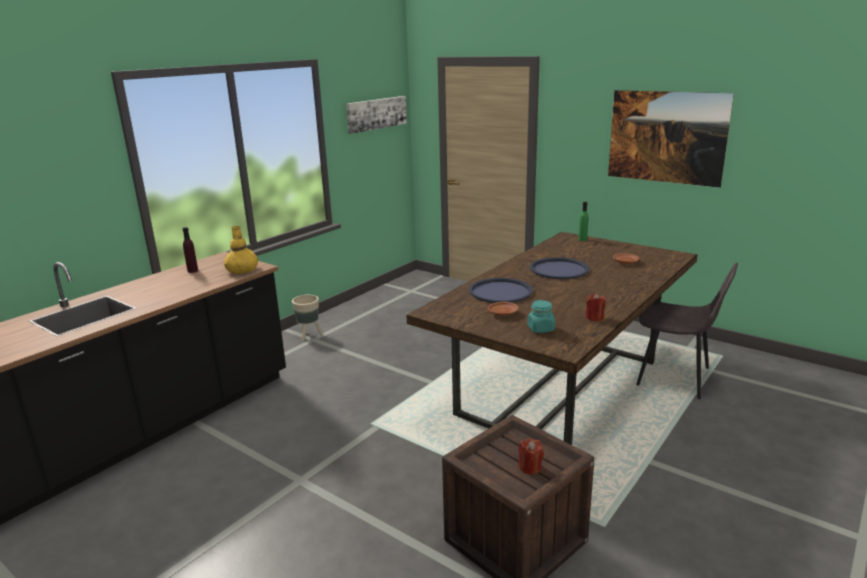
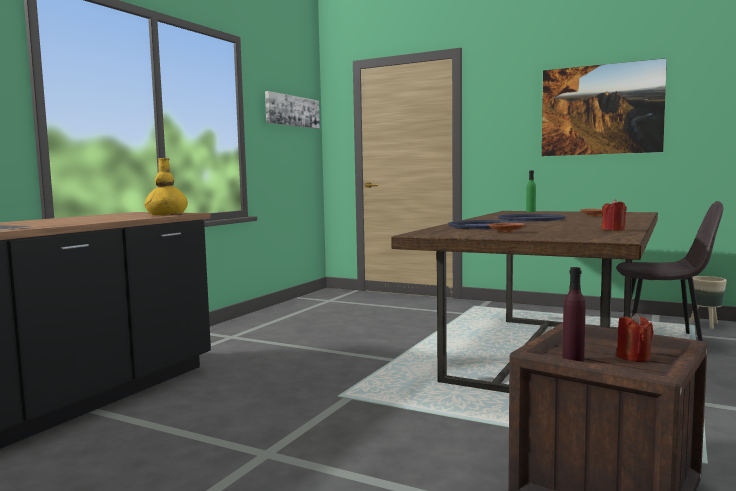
camera: 10 degrees left, 15 degrees down
purple bottle [183,227,198,273] -> purple bottle moved to [563,267,585,362]
beige planter [292,295,322,341] -> beige planter moved to [689,276,727,329]
turquoise jar [527,300,555,333] -> none

